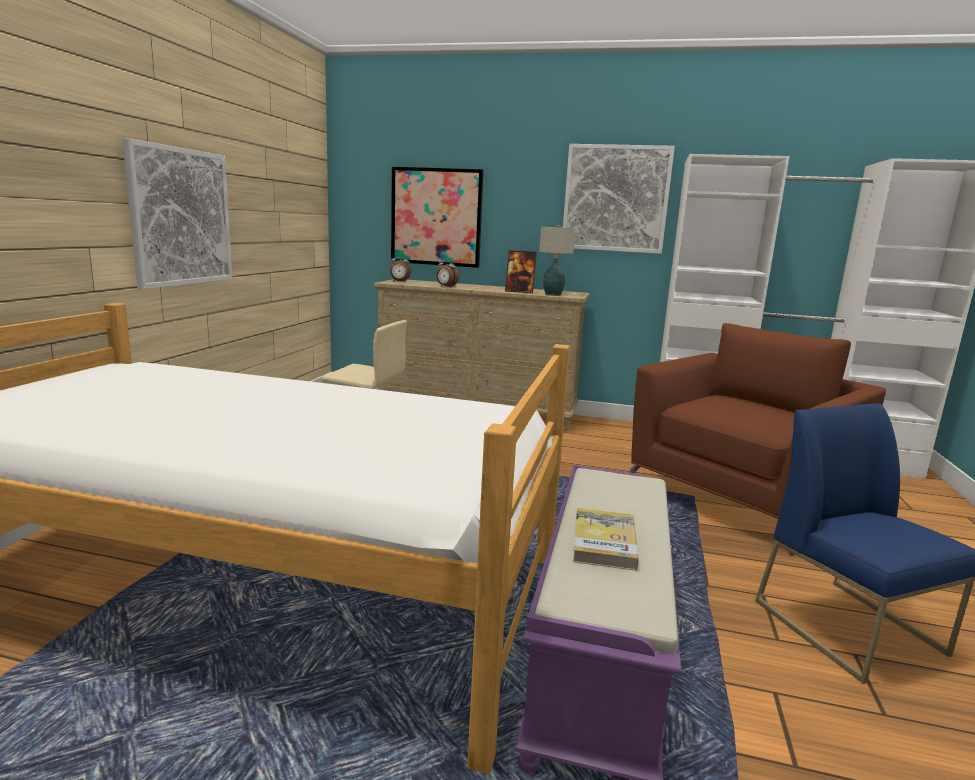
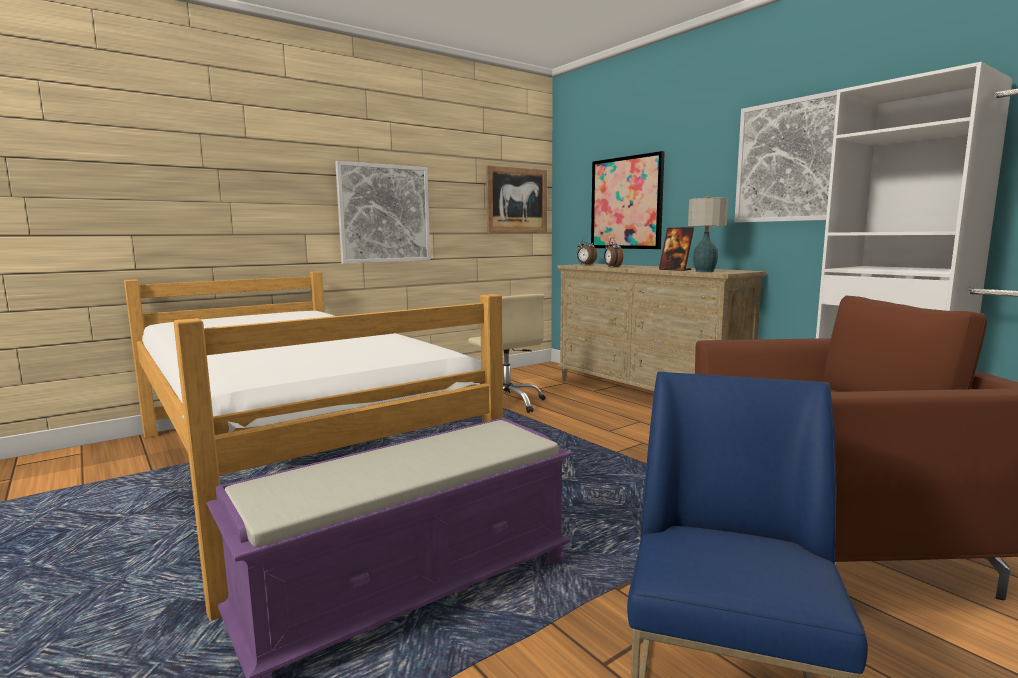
camera: 40 degrees right, 5 degrees down
book [573,508,639,571] -> none
none -> picture [486,165,547,233]

